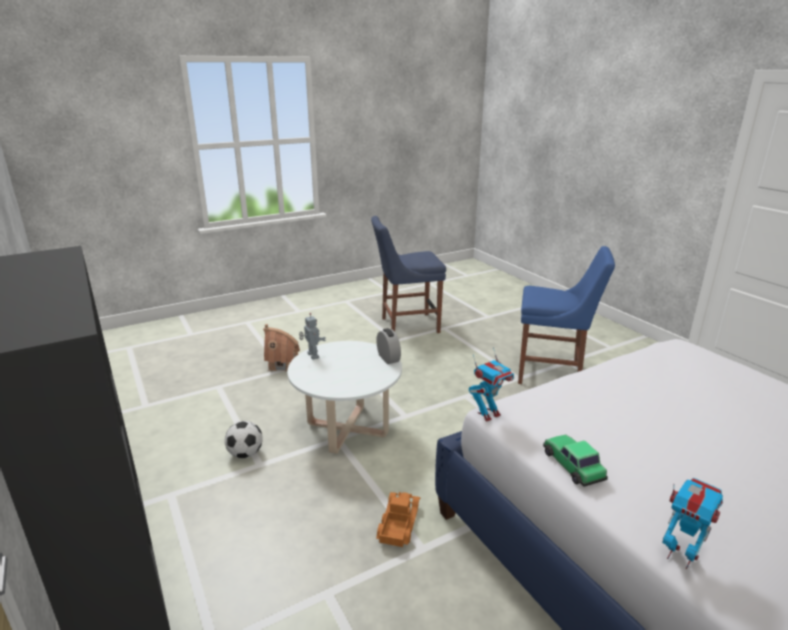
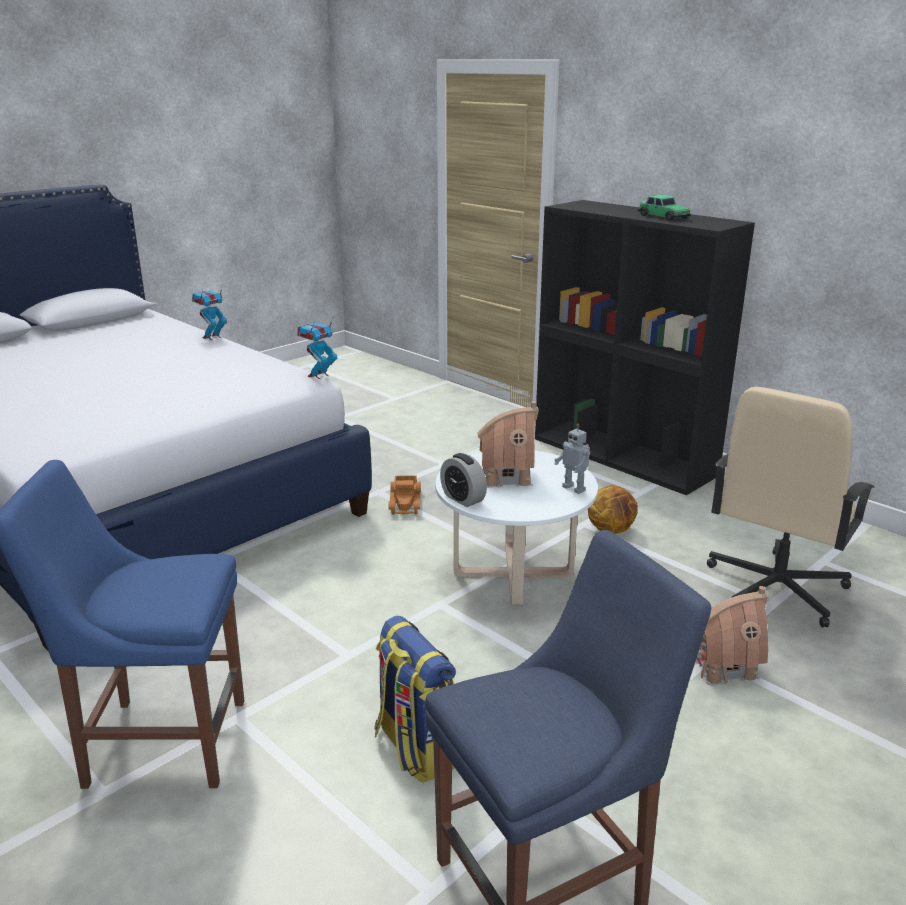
camera: 165 degrees right, 0 degrees up
football [225,421,263,458] -> basketball [588,485,638,534]
toy car [543,435,608,487] -> toy car moved to [638,195,691,221]
toy robot [662,477,723,569] -> toy robot turned 105 degrees clockwise [192,284,227,340]
none -> backpack [374,616,456,783]
none -> toy house [477,401,539,490]
none -> beige office chair [707,387,874,627]

